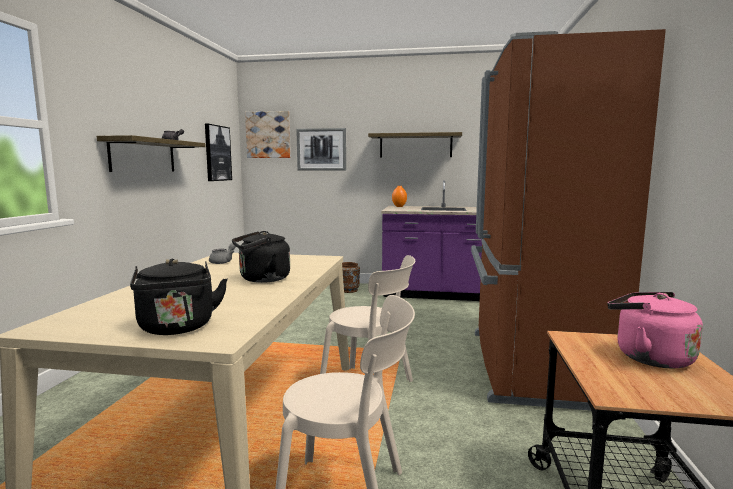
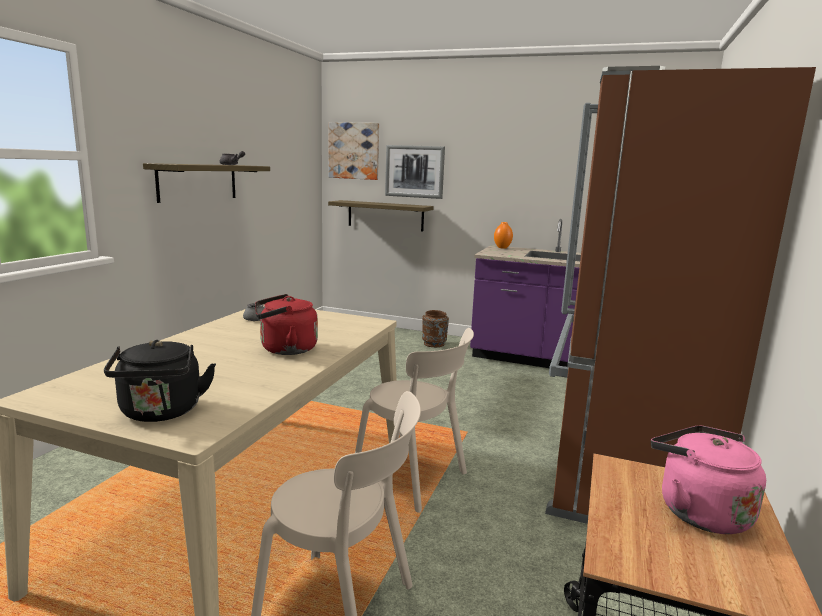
camera: 10 degrees right, 5 degrees up
picture [205,124,232,181] -> none
black kettle [232,231,290,283] -> red kettle [255,294,318,355]
shelf [368,132,462,158] -> shelf moved to [328,200,434,232]

